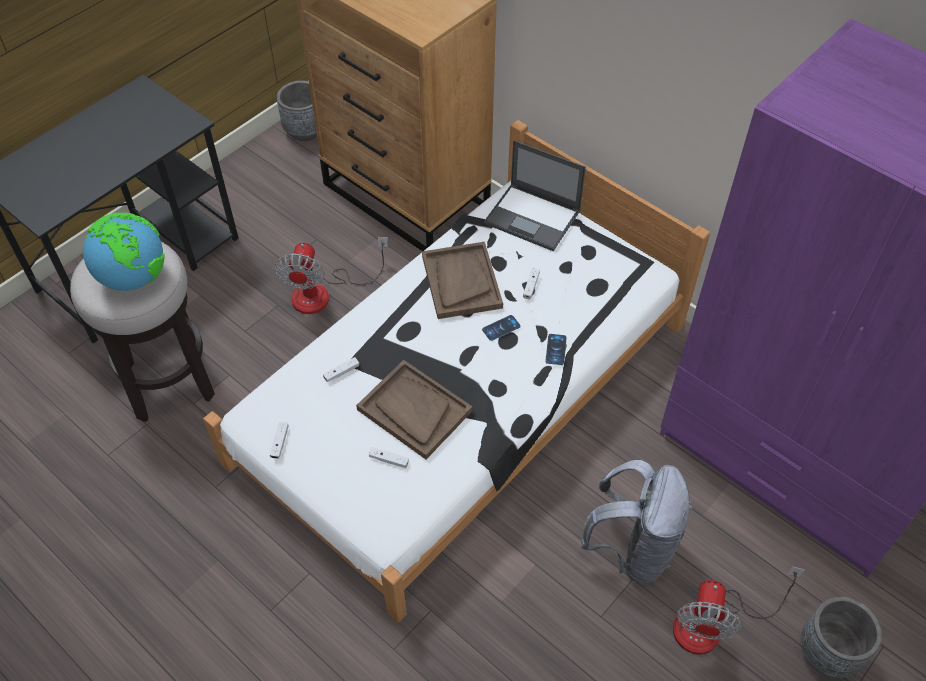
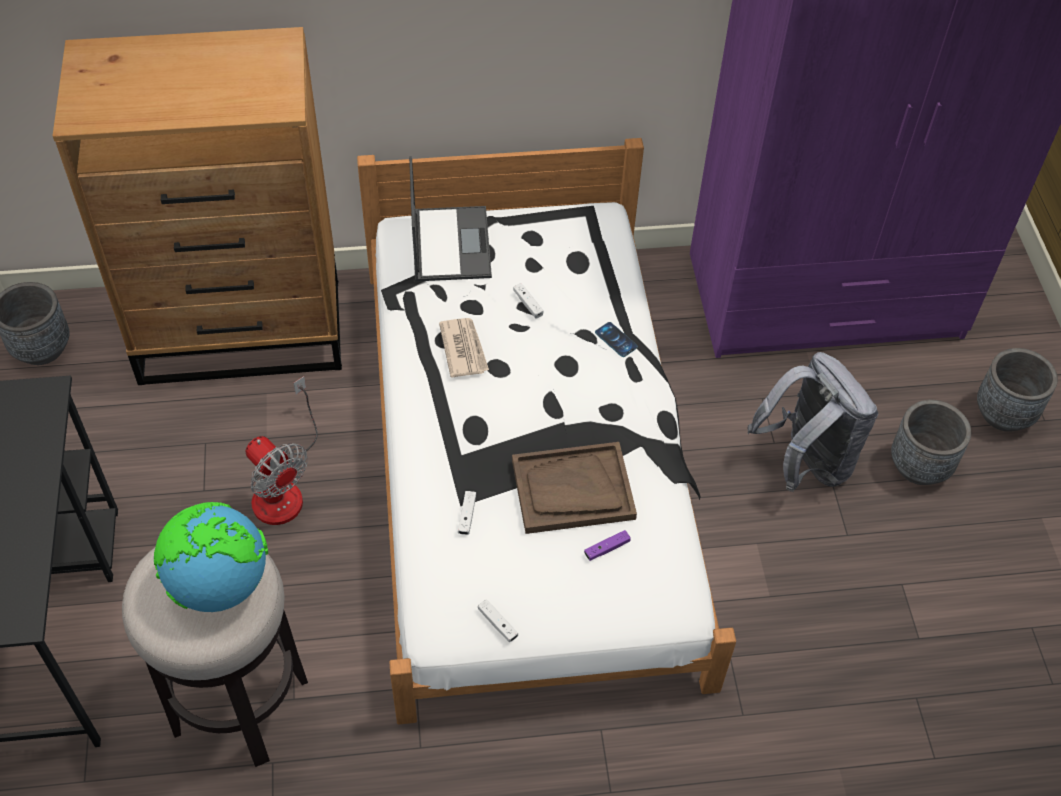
camera: 50 degrees left, 0 degrees up
white game controller [369,447,409,468] -> purple game controller [584,530,631,561]
brown tray [422,242,503,319] -> newspaper [439,318,489,377]
phone [482,315,521,341] -> none
laptop [484,140,586,251] -> laptop turned 75 degrees counterclockwise [409,156,492,281]
fan [673,566,805,655] -> grey planter [891,400,971,485]

